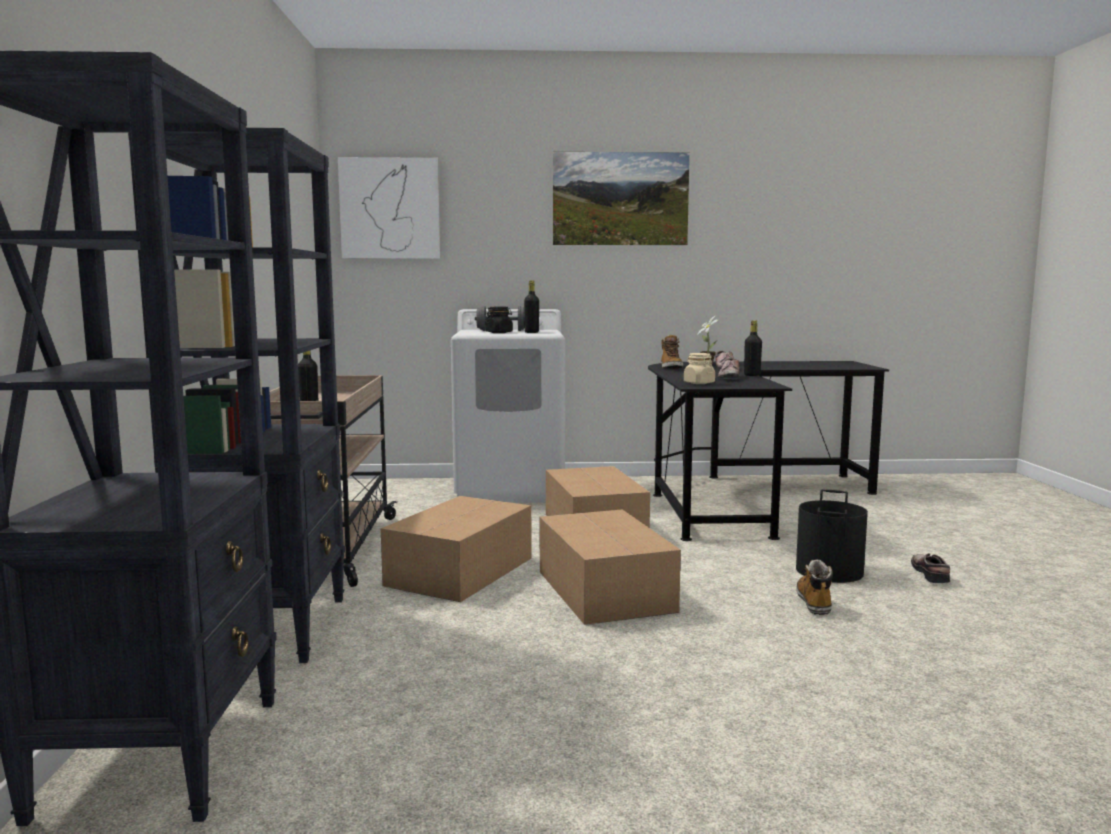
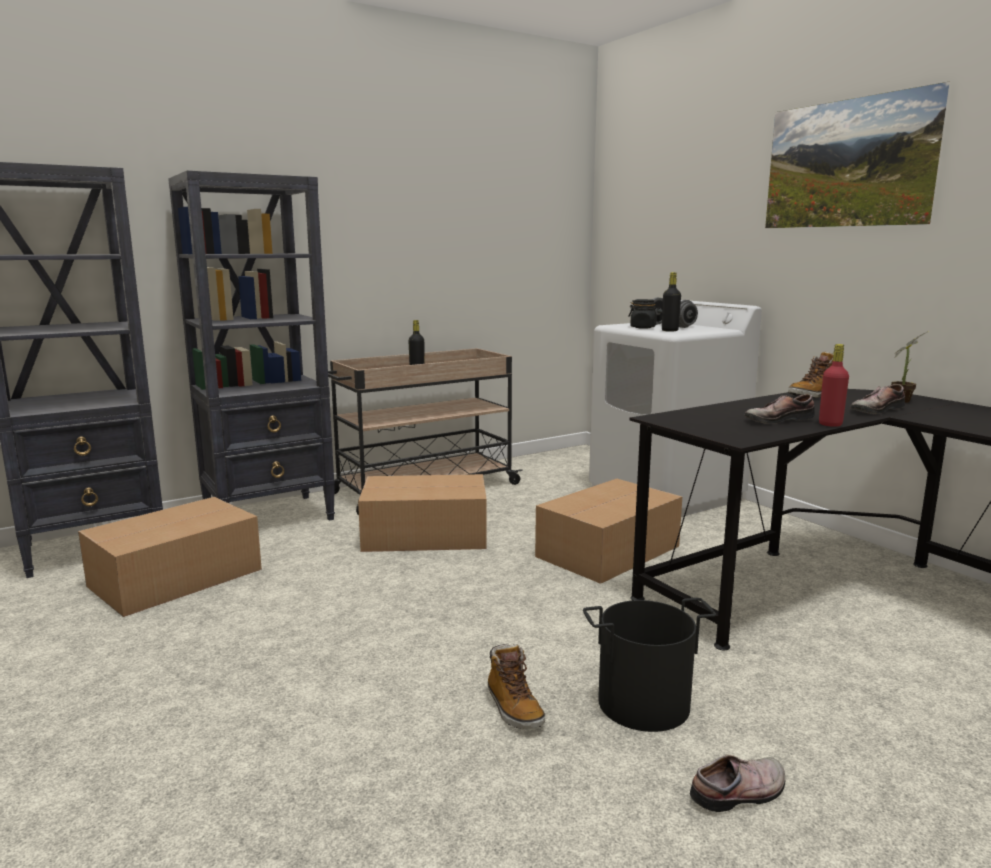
camera: 60 degrees right, 5 degrees up
picture [338,157,441,259] -> none
cardboard box [540,509,681,625] -> cardboard box moved to [78,497,262,617]
beige jar [684,353,715,384] -> none
black bottle [744,320,762,376] -> red bottle [819,344,849,427]
boot [796,560,833,615] -> boot turned 90 degrees clockwise [488,644,545,729]

